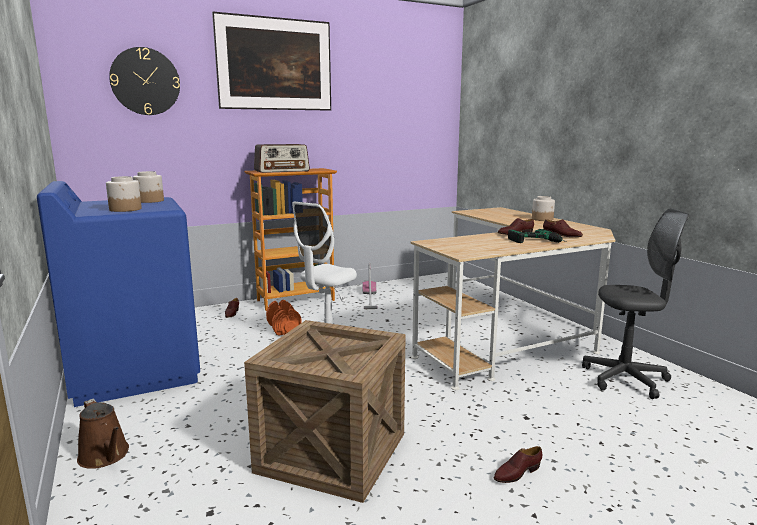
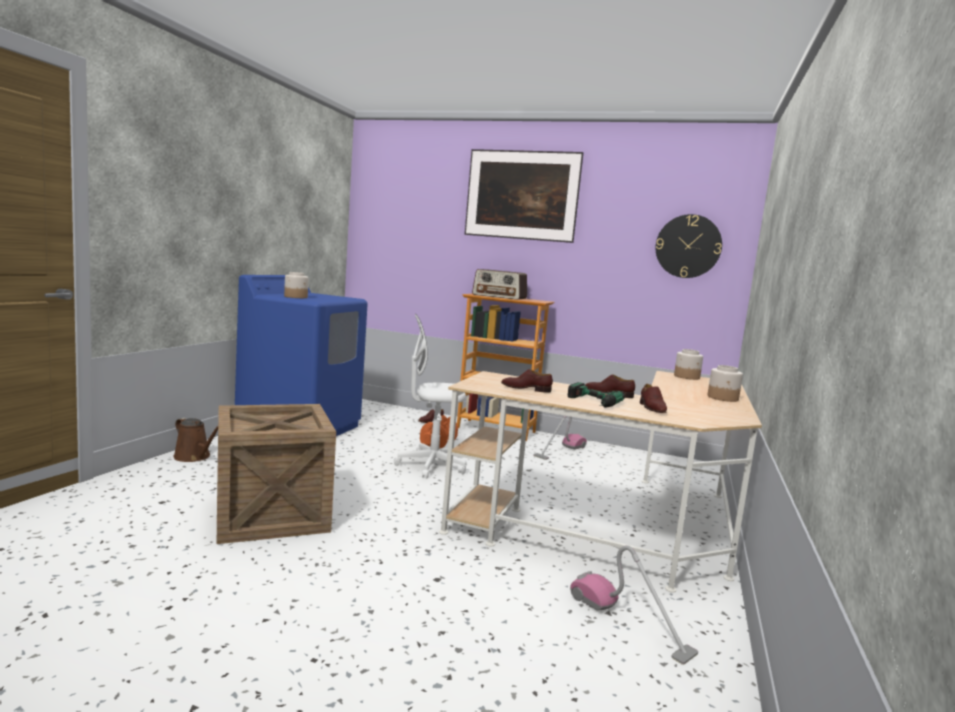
camera: 45 degrees right, 5 degrees down
brown watering can [77,399,129,469] -> brown watering can turned 60 degrees counterclockwise [174,418,218,462]
wall clock [109,47,180,115] -> wall clock moved to [656,214,722,278]
jar [133,171,164,203] -> jar moved to [674,349,703,380]
brown shoe [494,446,542,483] -> brown shoe moved to [501,369,553,393]
grey office chair [582,208,689,399] -> vacuum cleaner [570,545,698,665]

